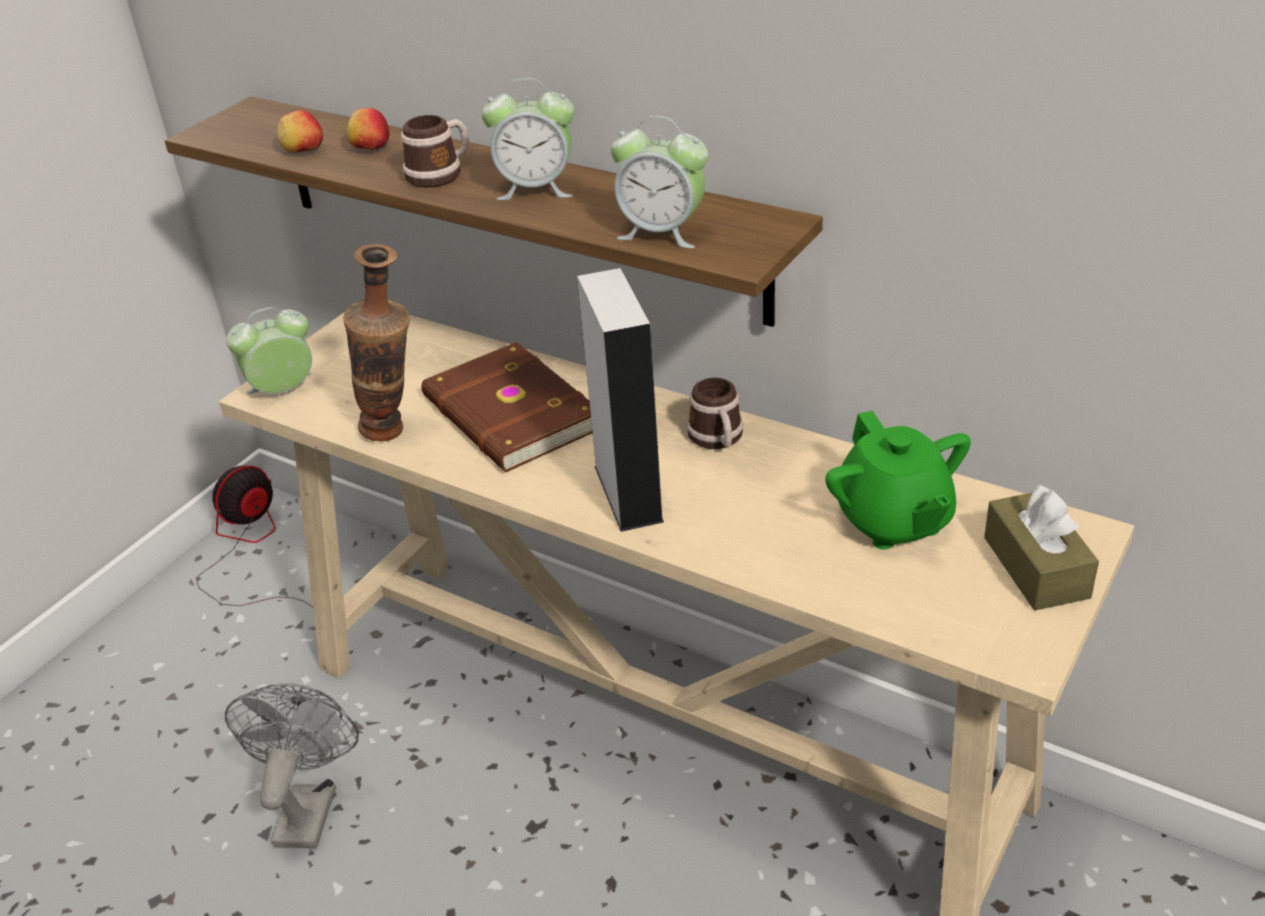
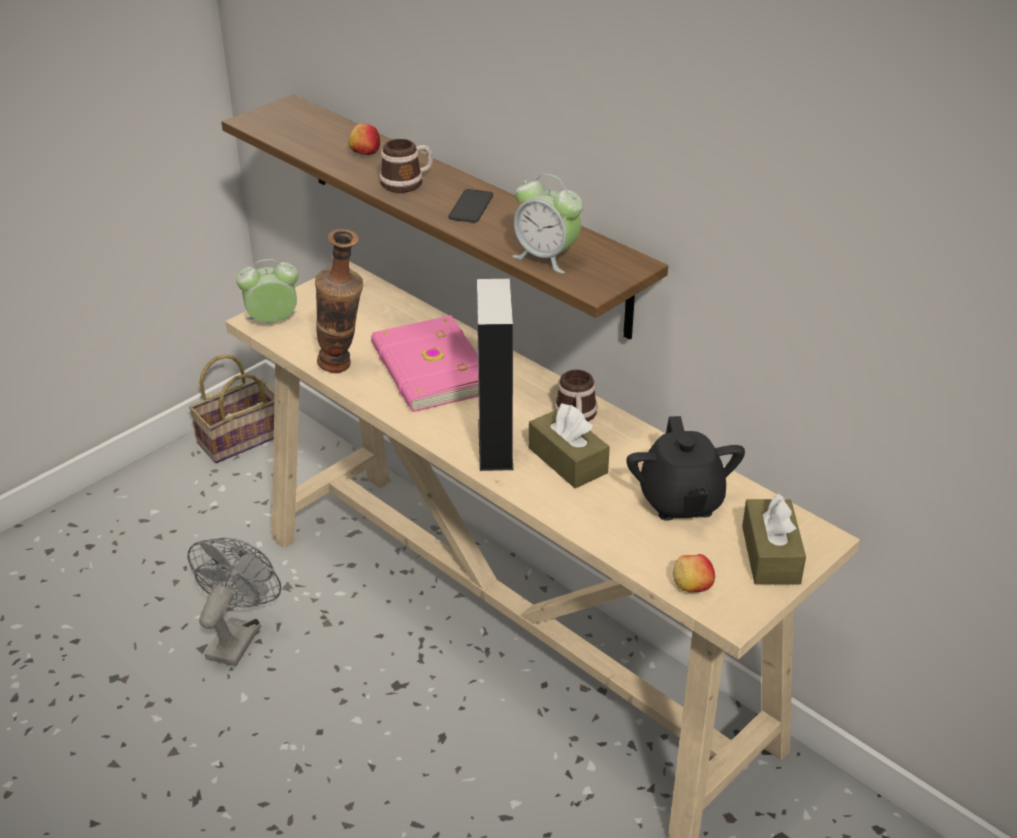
camera: 10 degrees right, 0 degrees up
fan [197,466,313,607] -> basket [189,354,275,463]
apple [277,110,323,153] -> apple moved to [673,554,715,592]
brown book [421,342,593,472] -> pink book [371,315,479,412]
alarm clock [481,78,574,200] -> phone [449,189,493,223]
green teapot [825,410,971,550] -> black teapot [626,416,745,521]
none -> brown tissue box [529,403,610,488]

